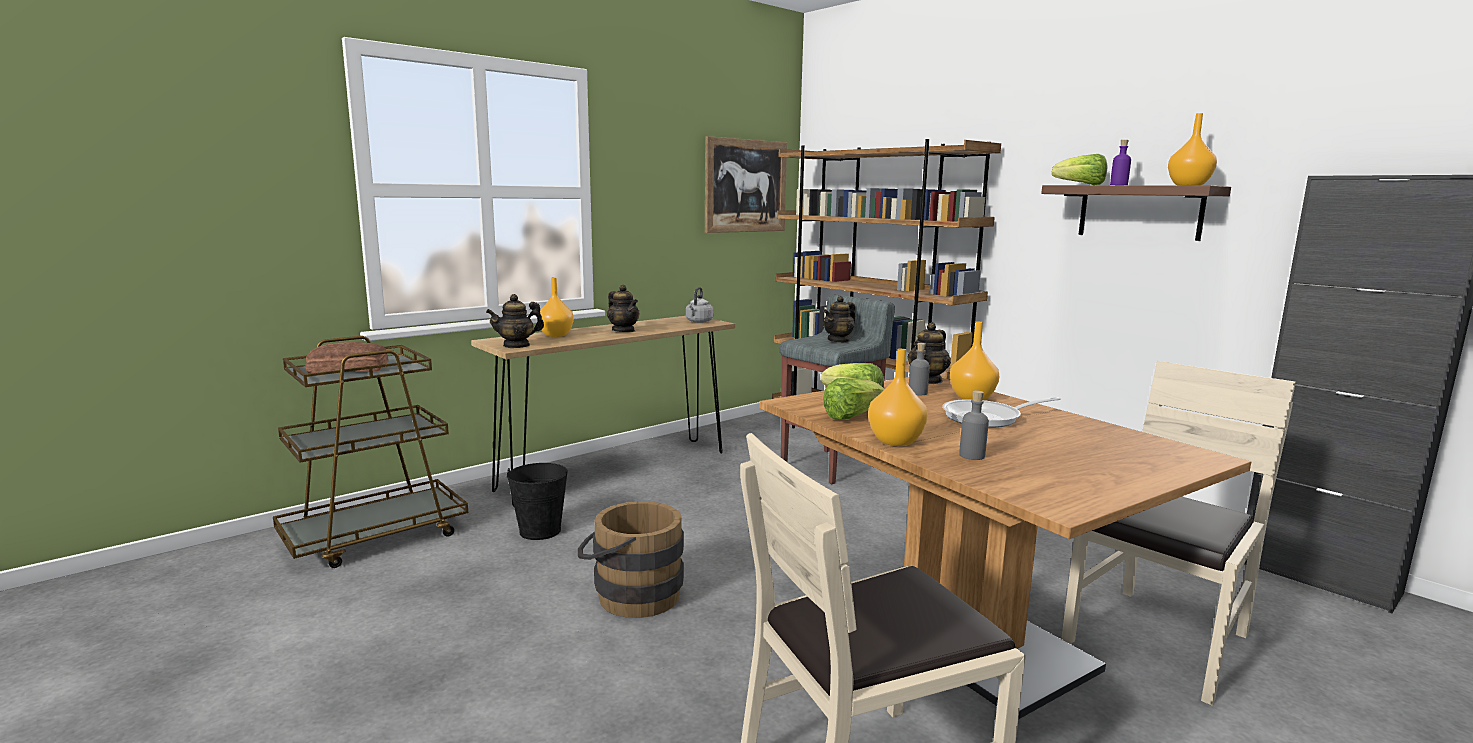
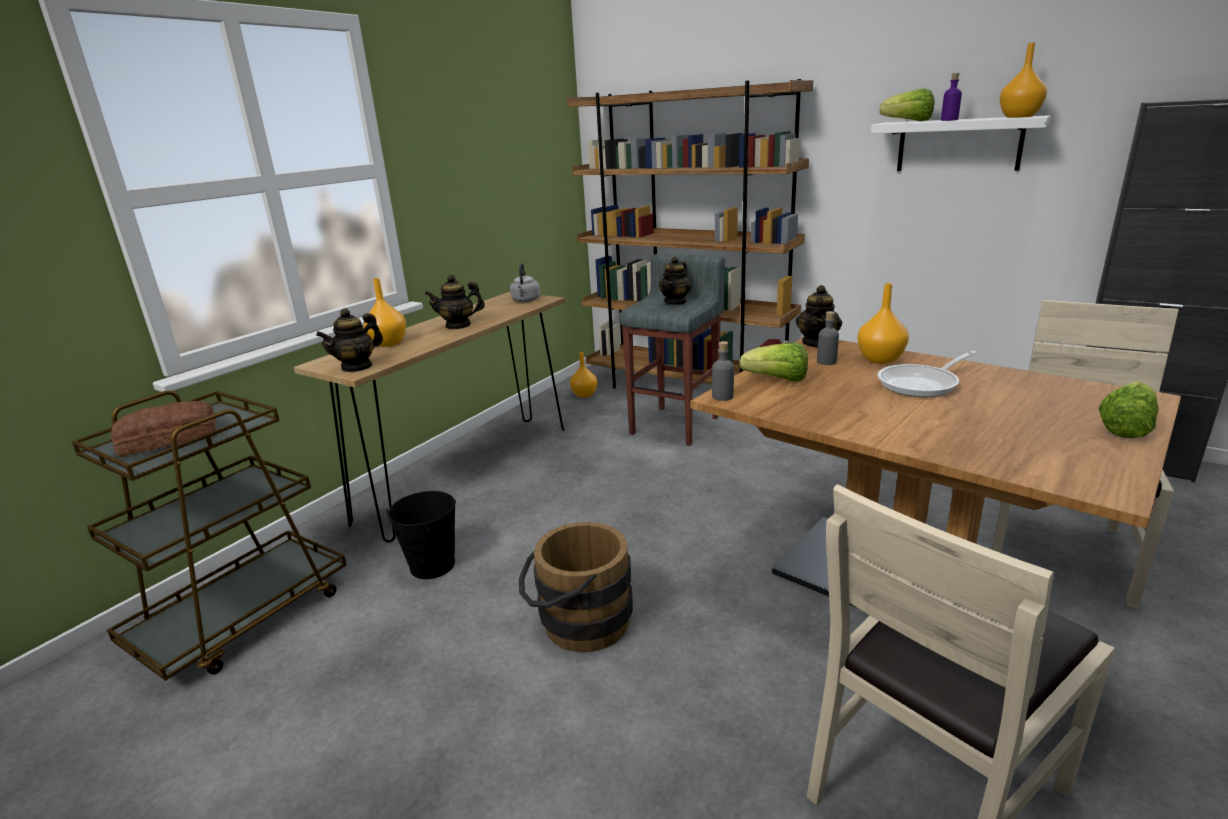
camera: 15 degrees left, 10 degrees up
teapot [607,285,639,332] -> teapot turned 135 degrees clockwise [425,275,485,329]
picture [705,136,787,233] -> none
lettuce [823,378,885,420] -> lettuce moved to [1098,382,1158,438]
orange vase [868,348,928,446] -> orange vase moved to [570,352,597,398]
grey bottle [959,390,989,460] -> grey bottle moved to [712,341,734,401]
brown shelf [1041,185,1231,241] -> white shelf [871,115,1051,171]

